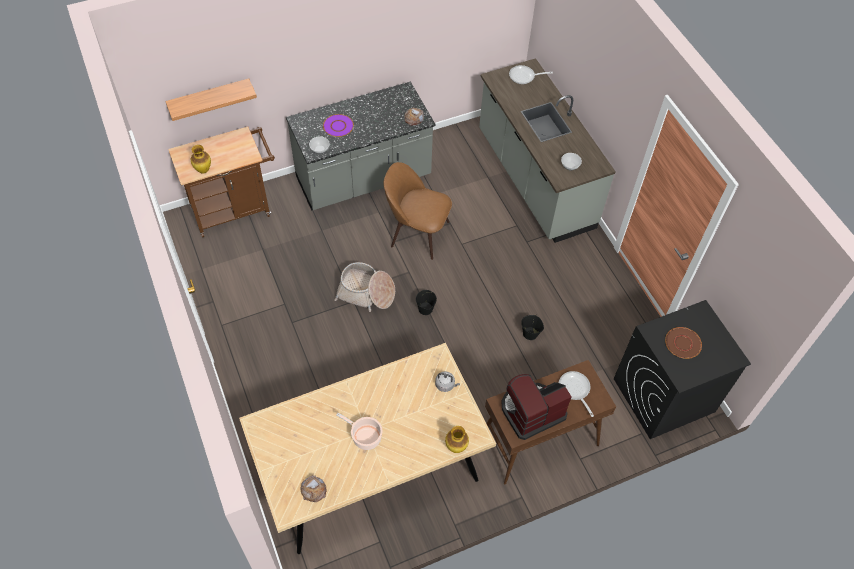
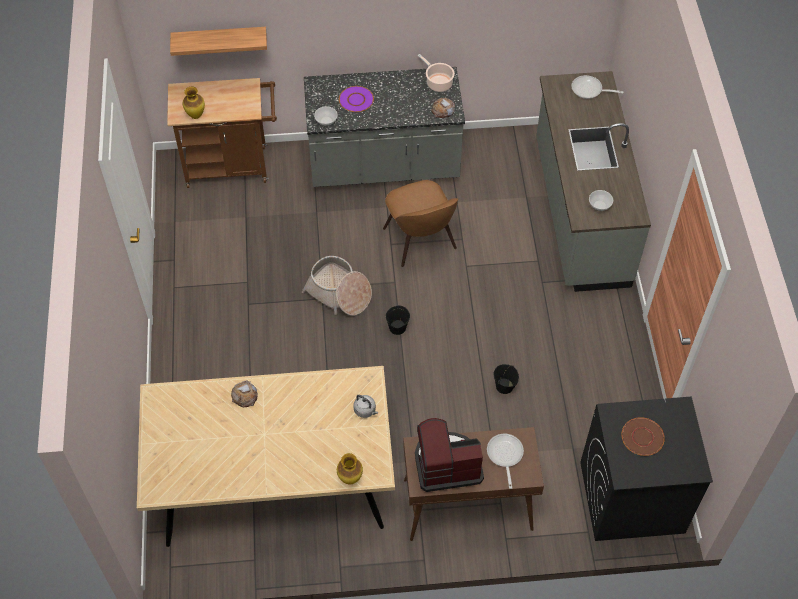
camera: 20 degrees right, 0 degrees up
bread [300,475,326,502] -> bread moved to [231,380,258,407]
cooking pot [336,413,383,450] -> cooking pot moved to [418,54,455,92]
brown chair [383,162,452,260] -> brown chair turned 150 degrees counterclockwise [383,180,458,267]

